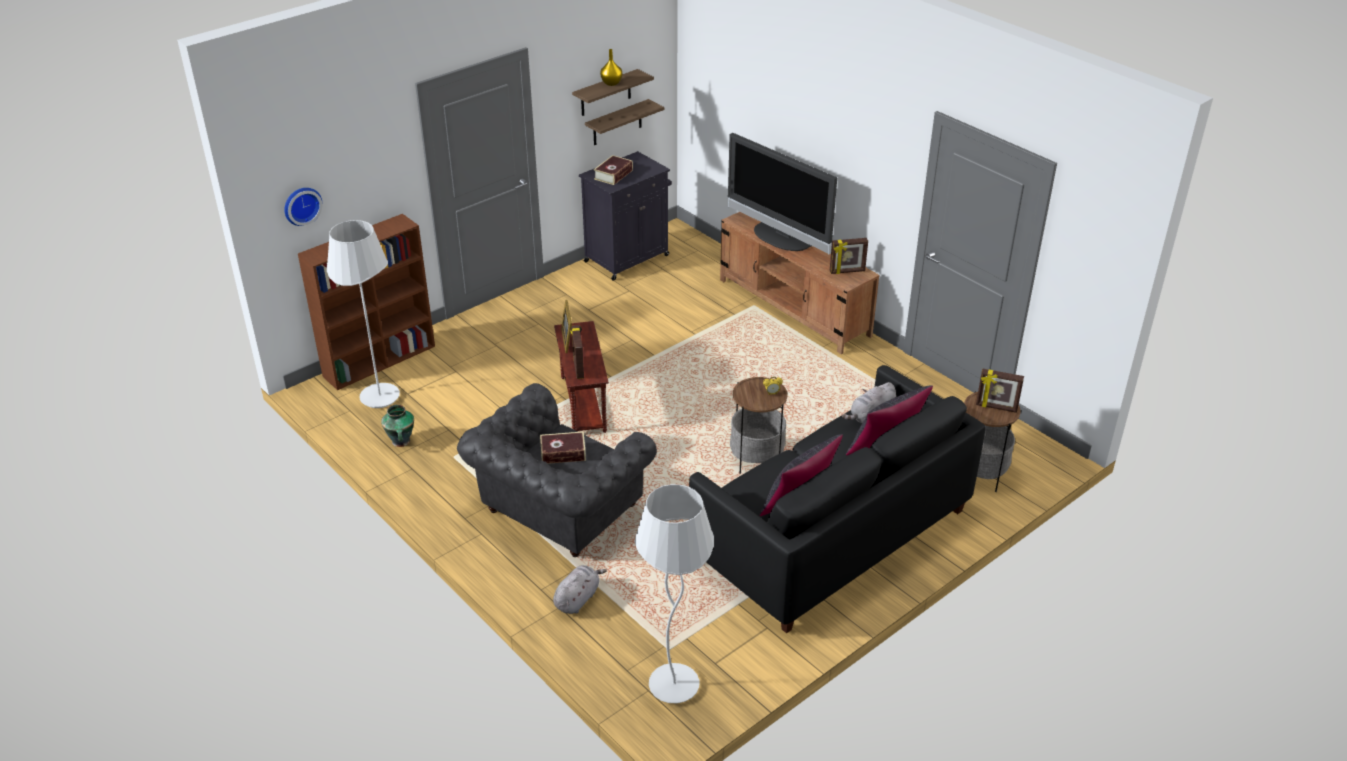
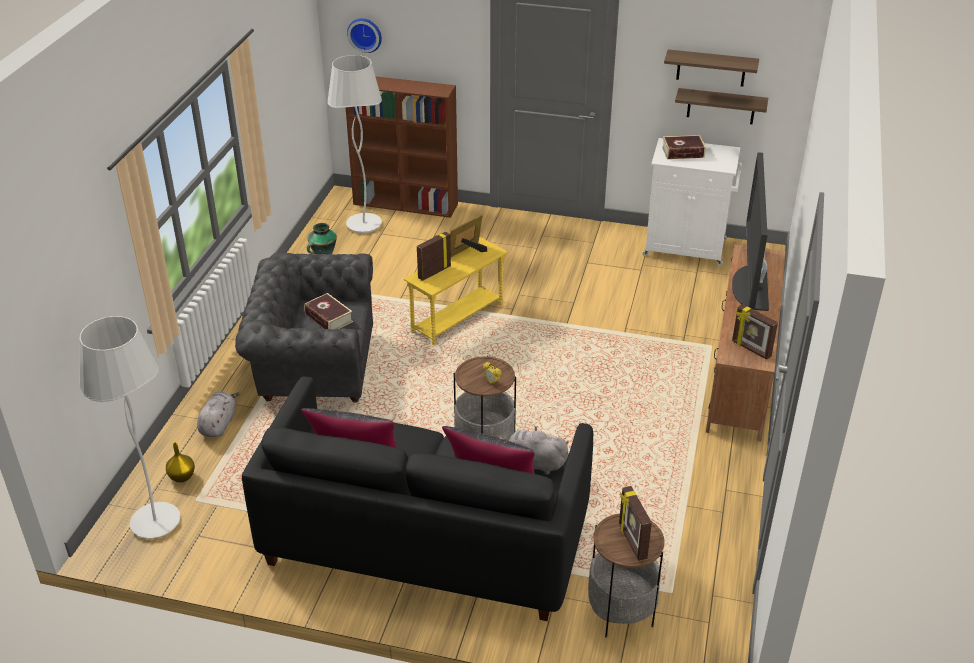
camera: 55 degrees right, 0 degrees up
grey plush toy [553,565,607,614] -> grey plush toy turned 75 degrees counterclockwise [197,392,240,437]
brown side table [554,321,609,433] -> yellow side table [404,237,508,345]
black cabinet [579,151,672,281] -> white cabinet [643,138,742,266]
yellow vase [600,49,622,86] -> yellow vase moved to [166,442,195,482]

